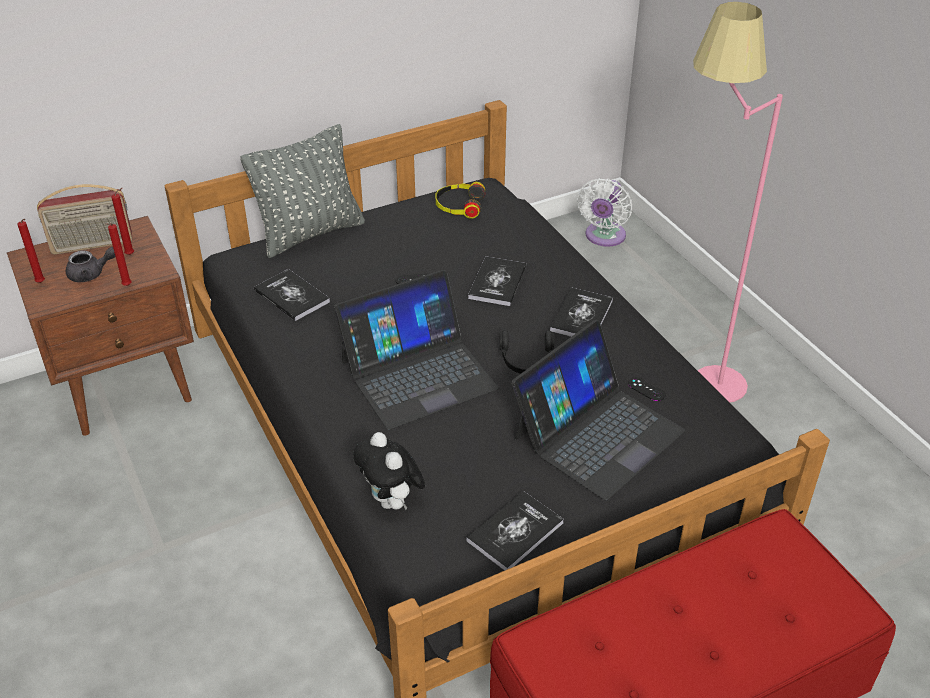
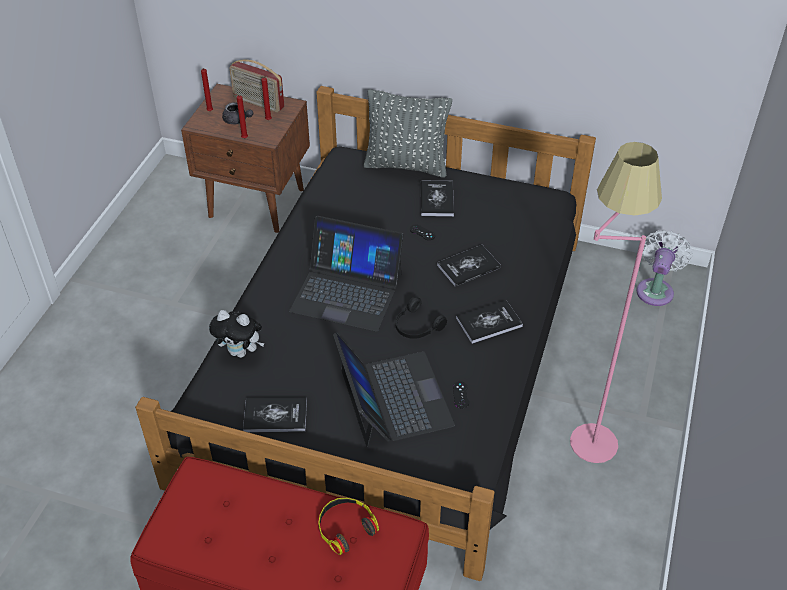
camera: 45 degrees right, 5 degrees up
book [254,269,330,321] -> book moved to [421,181,454,216]
plush toy [354,432,425,510] -> plush toy turned 90 degrees counterclockwise [209,310,265,358]
headphones [436,182,485,219] -> headphones moved to [318,498,379,555]
laptop [511,320,685,500] -> laptop turned 105 degrees counterclockwise [333,333,455,447]
white fan [577,178,632,247] -> white fan turned 135 degrees clockwise [637,230,693,306]

